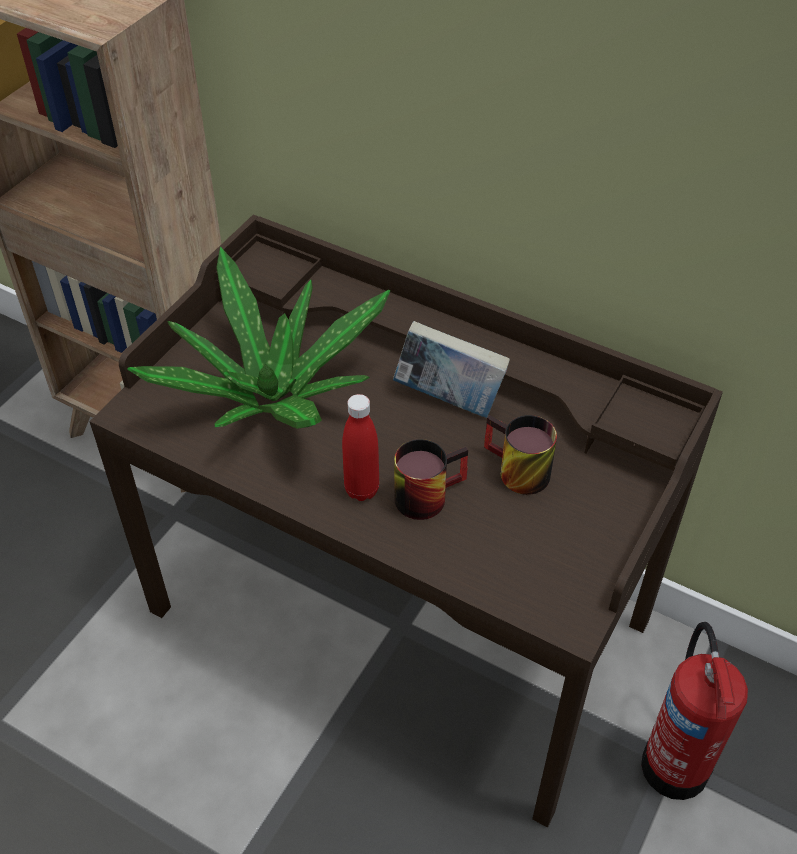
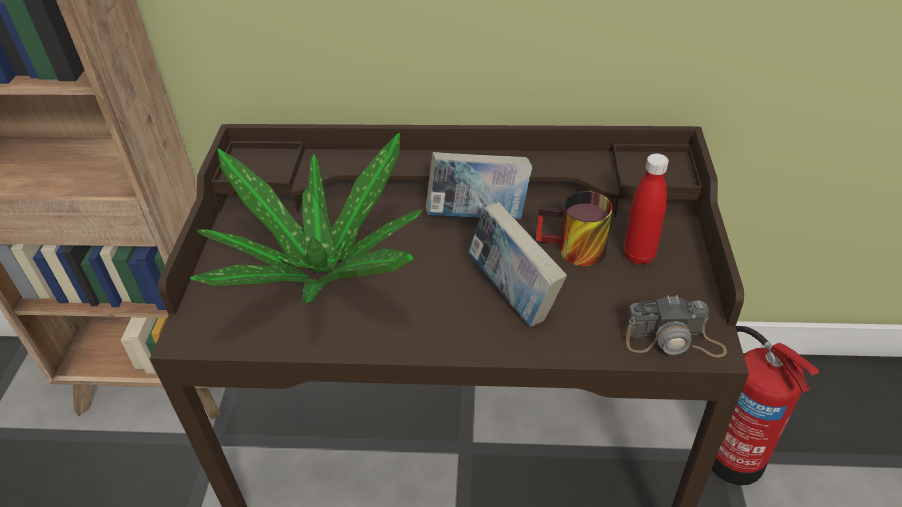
camera: 25 degrees left, 5 degrees down
red bottle [342,394,379,501] -> red bottle moved to [624,153,669,265]
mug [394,439,468,520] -> book [468,202,567,327]
none -> camera [625,295,727,358]

